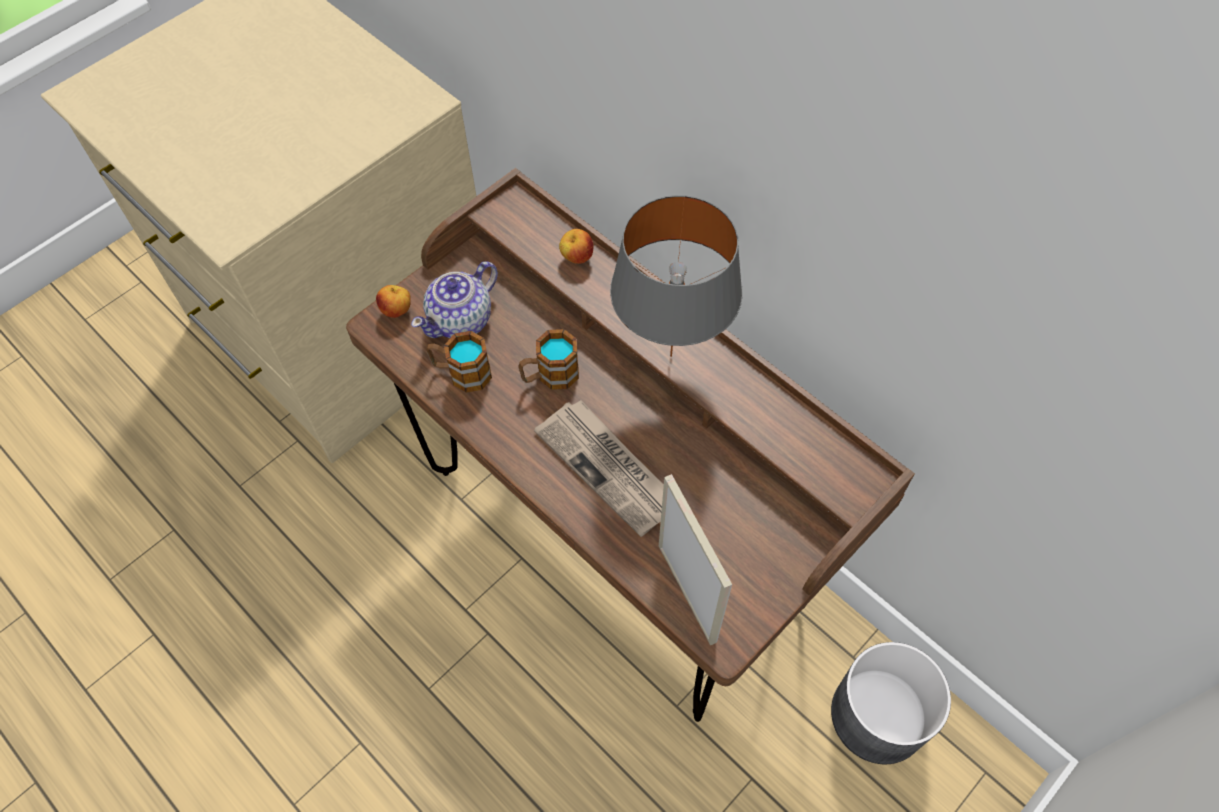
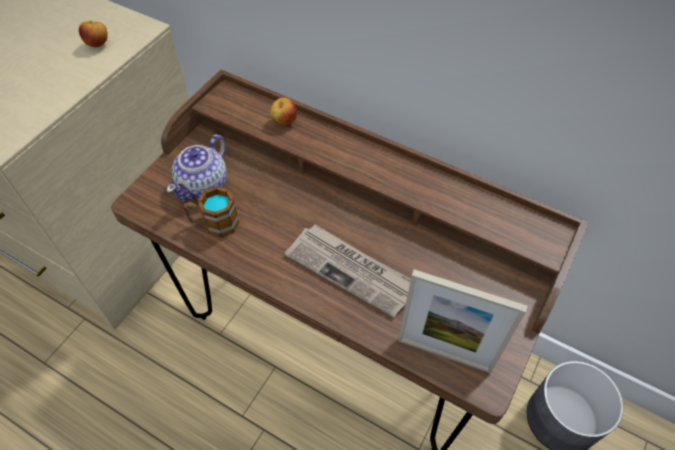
camera: 15 degrees left, 5 degrees down
apple [376,285,411,318] -> apple moved to [79,21,108,47]
mug [518,329,579,390] -> none
grey table lamp [610,195,743,357] -> none
picture frame [659,474,732,645] -> picture frame turned 150 degrees clockwise [398,269,527,373]

